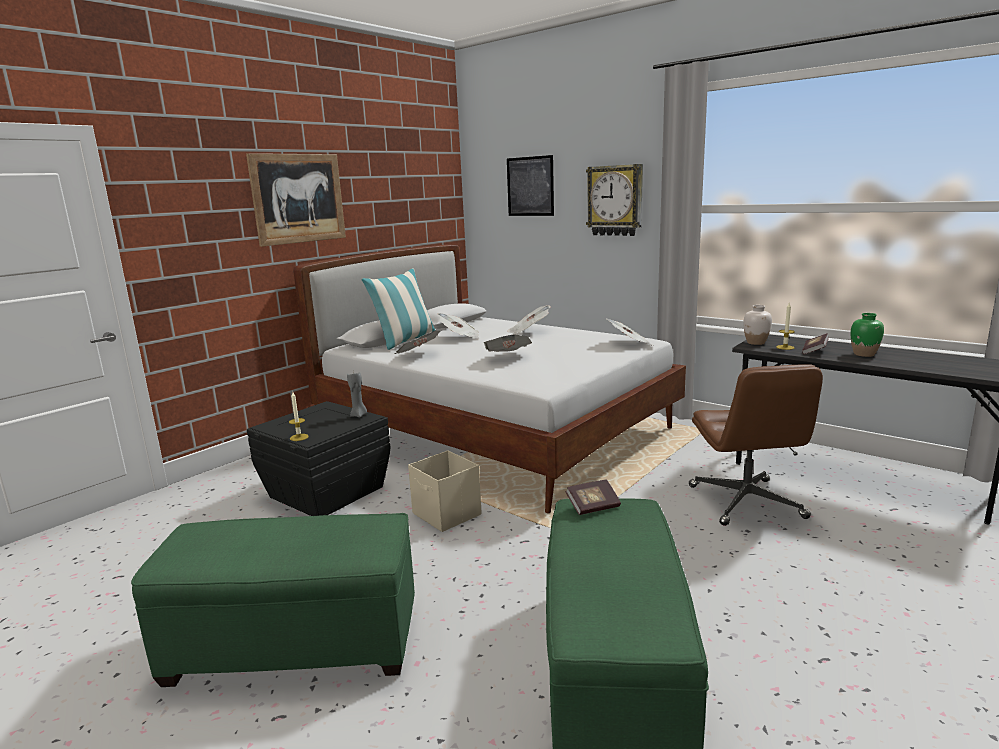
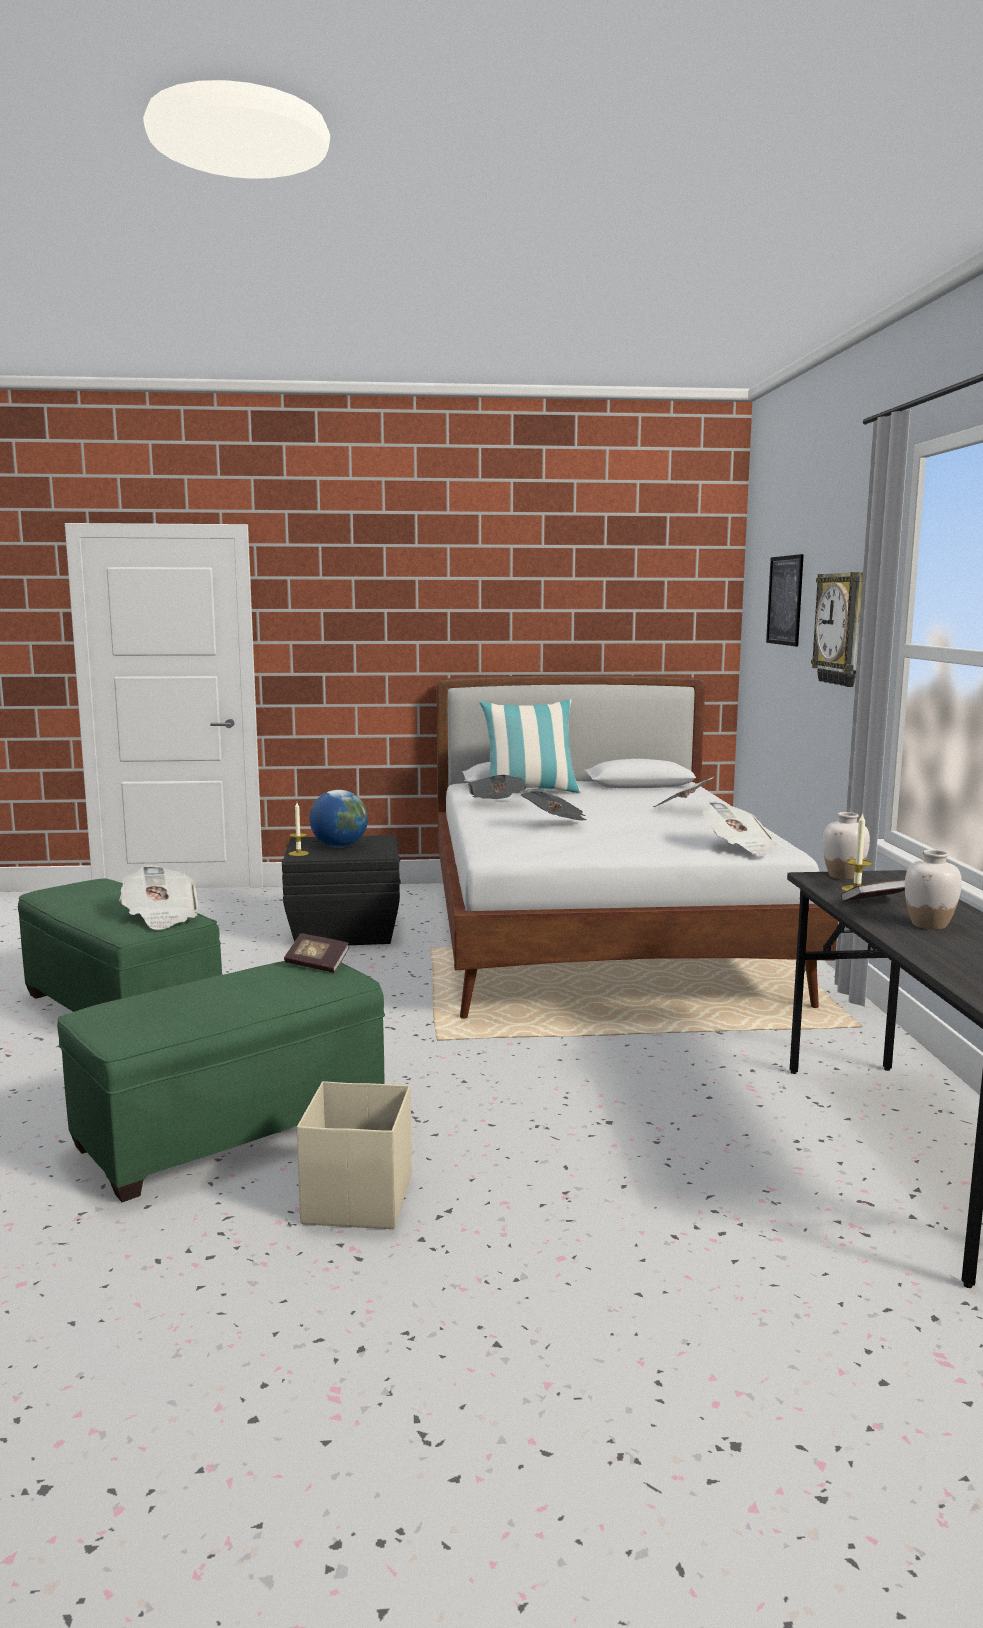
camera: 45 degrees right, 5 degrees down
picture [246,153,346,247] -> none
grey candle [347,372,367,417] -> none
beige storage box [408,450,482,532] -> beige storage box moved to [297,1081,412,1229]
newspaper [437,313,479,340] -> newspaper moved to [119,865,198,930]
brown office chair [689,365,823,526] -> none
green vase [851,313,884,357] -> white vase [905,850,962,930]
none -> globe [309,790,368,848]

